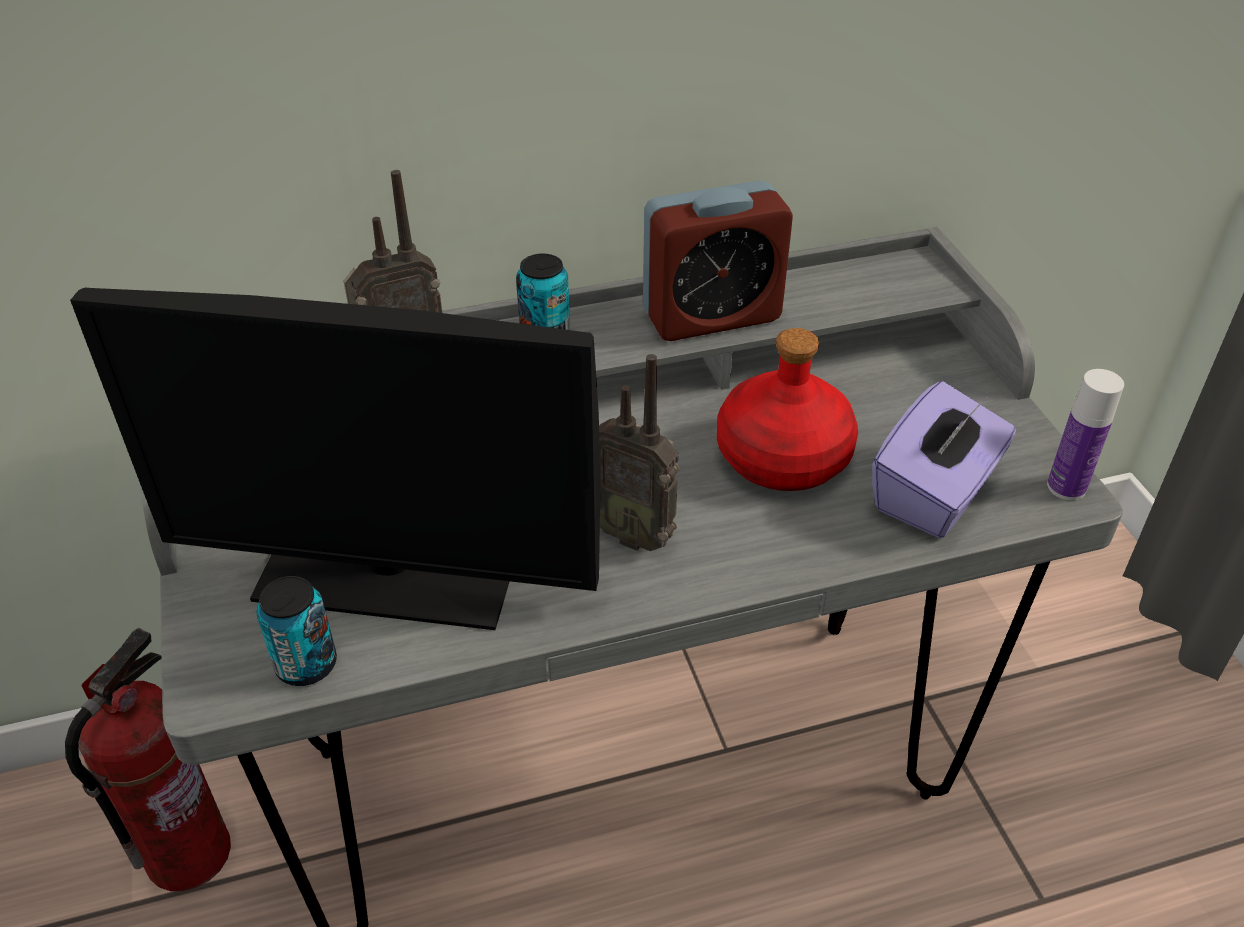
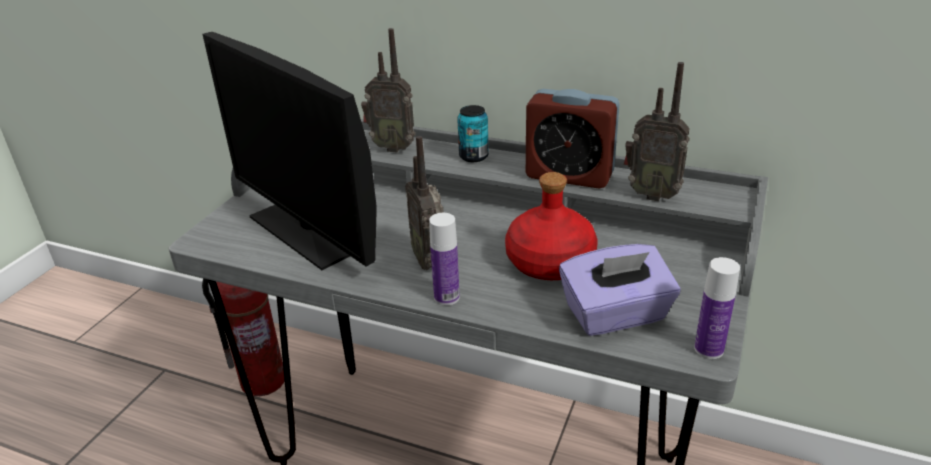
camera: 40 degrees right, 10 degrees down
can [256,576,337,686] -> none
none -> bottle [429,213,460,306]
none -> radio [624,62,690,201]

